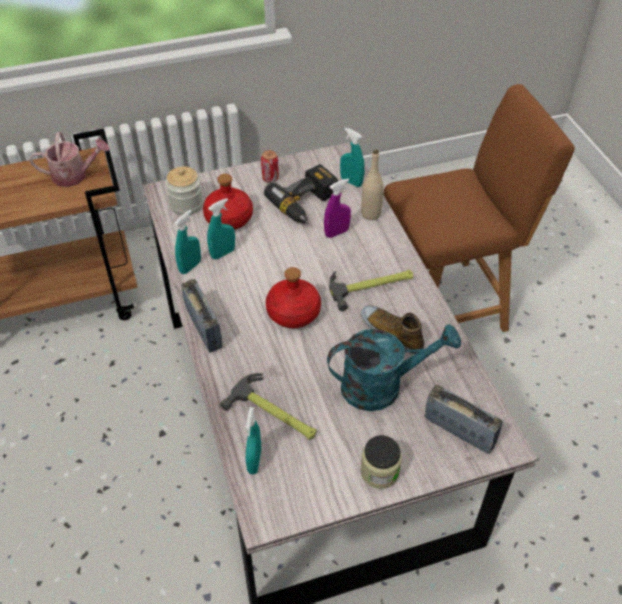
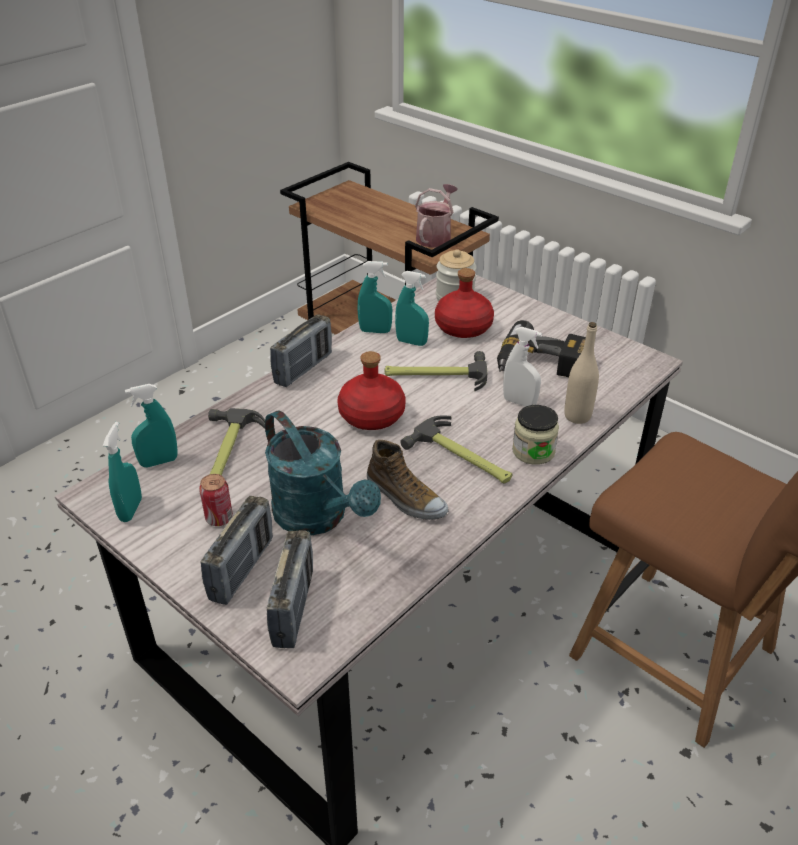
camera: 60 degrees right, 10 degrees down
watering can [29,132,110,187] -> watering can turned 120 degrees counterclockwise [415,184,458,248]
can [261,150,279,183] -> can moved to [199,474,233,526]
purple spray bottle [324,179,351,238] -> white spray bottle [503,327,542,407]
turquoise spray bottle [340,127,365,187] -> turquoise spray bottle moved to [103,422,142,522]
jar [360,435,402,489] -> jar moved to [512,405,559,465]
shoe [361,305,424,354] -> shoe turned 120 degrees clockwise [367,440,448,520]
none -> radio [200,496,273,605]
none -> hammer [385,351,488,391]

